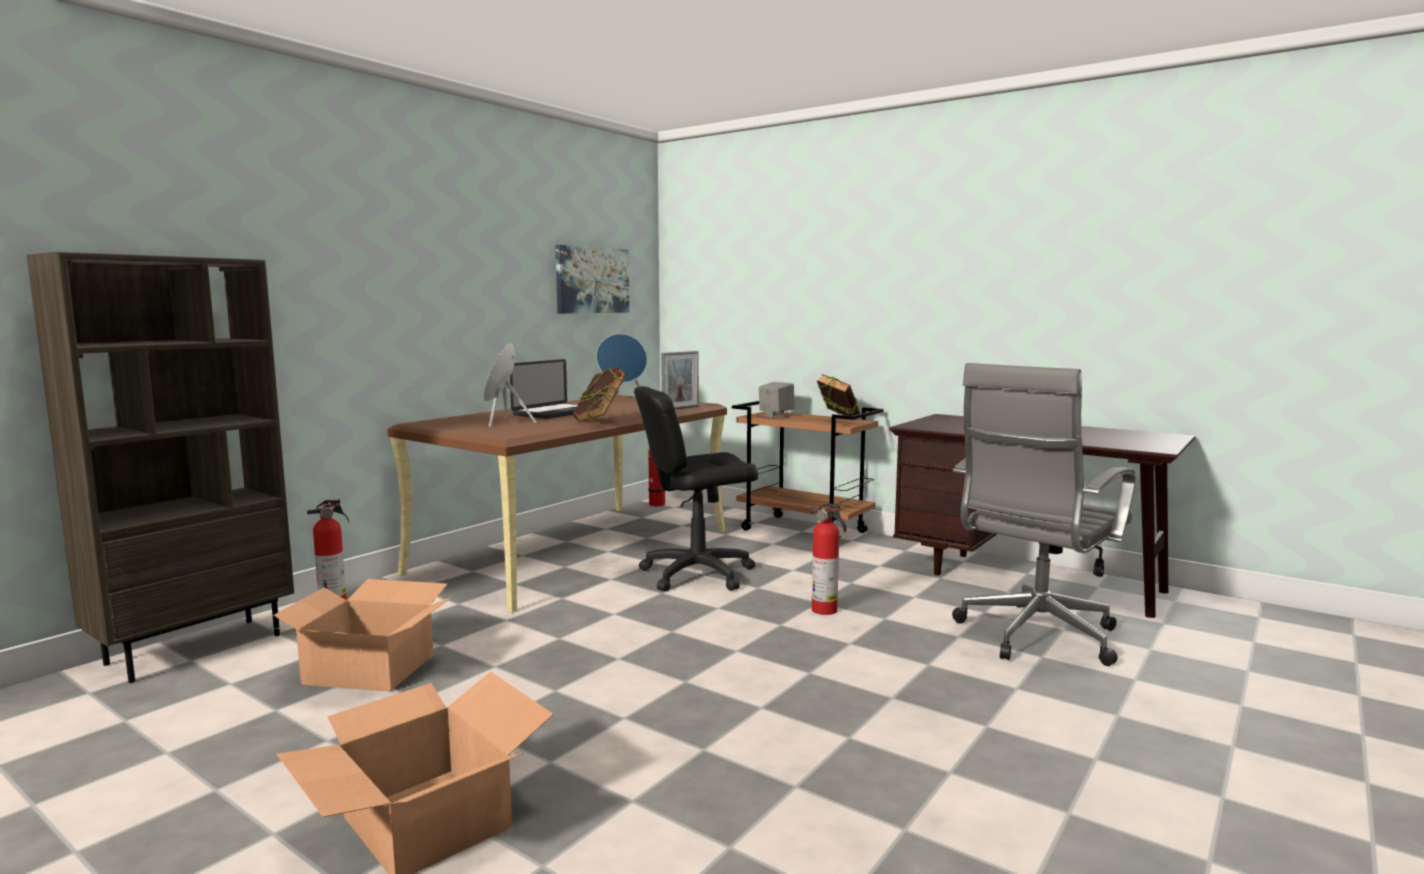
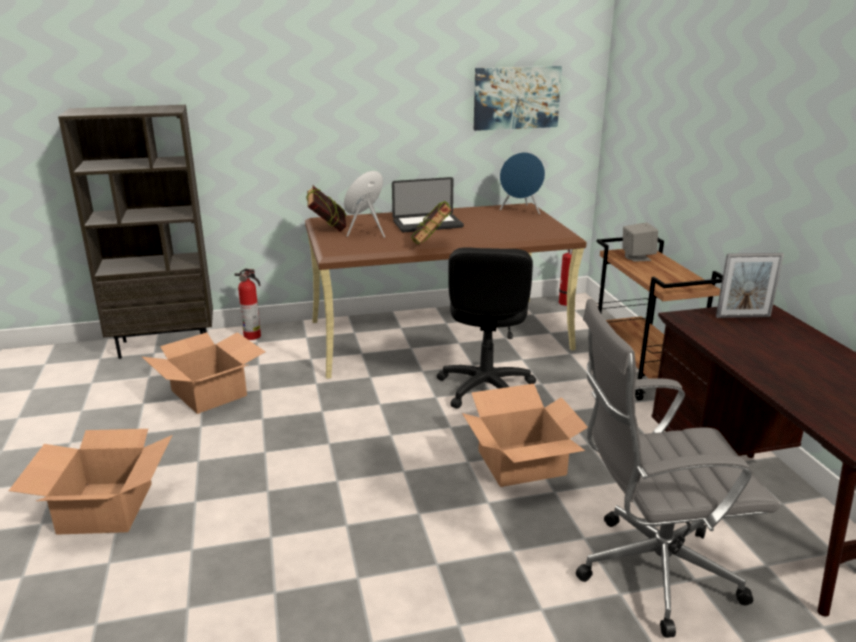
camera: 40 degrees right, 15 degrees up
black office chair [634,386,758,591] -> black office chair turned 105 degrees counterclockwise [437,247,536,409]
picture frame [661,351,699,410] -> picture frame moved to [716,253,784,318]
fire extinguisher [811,503,846,615] -> cardboard box [462,384,588,487]
book [817,374,860,420] -> book moved to [306,186,346,232]

